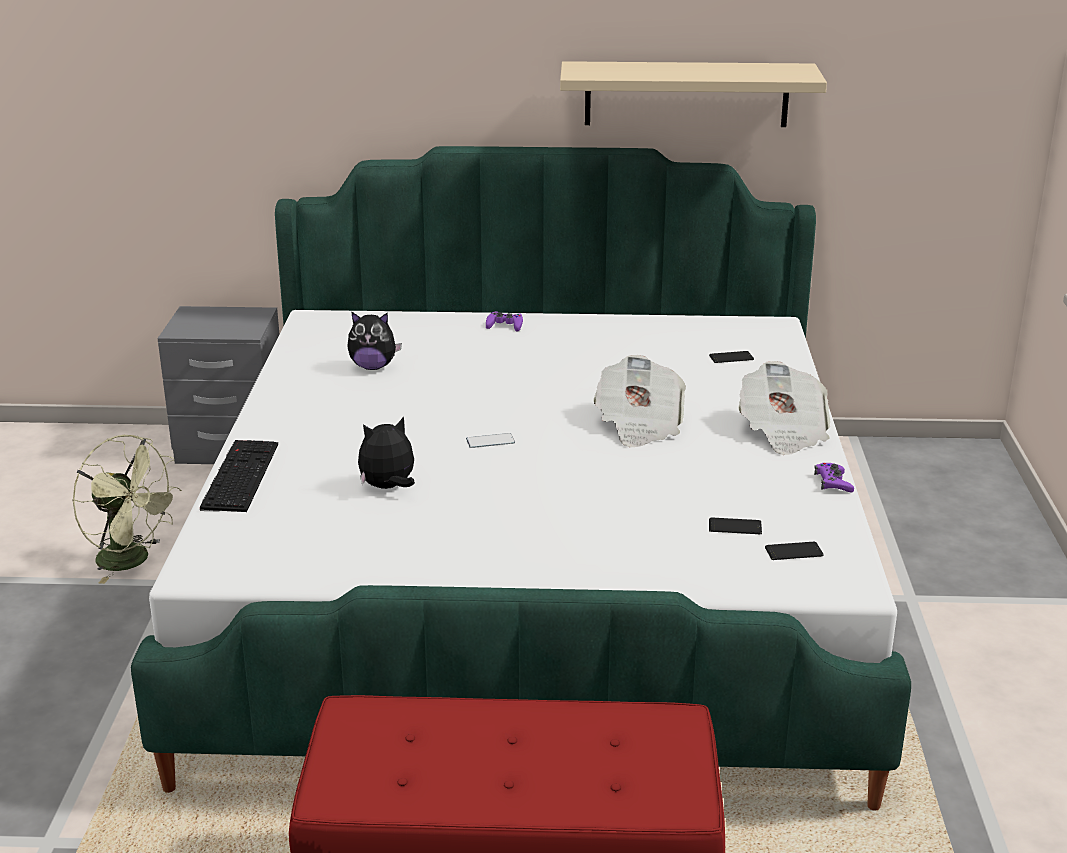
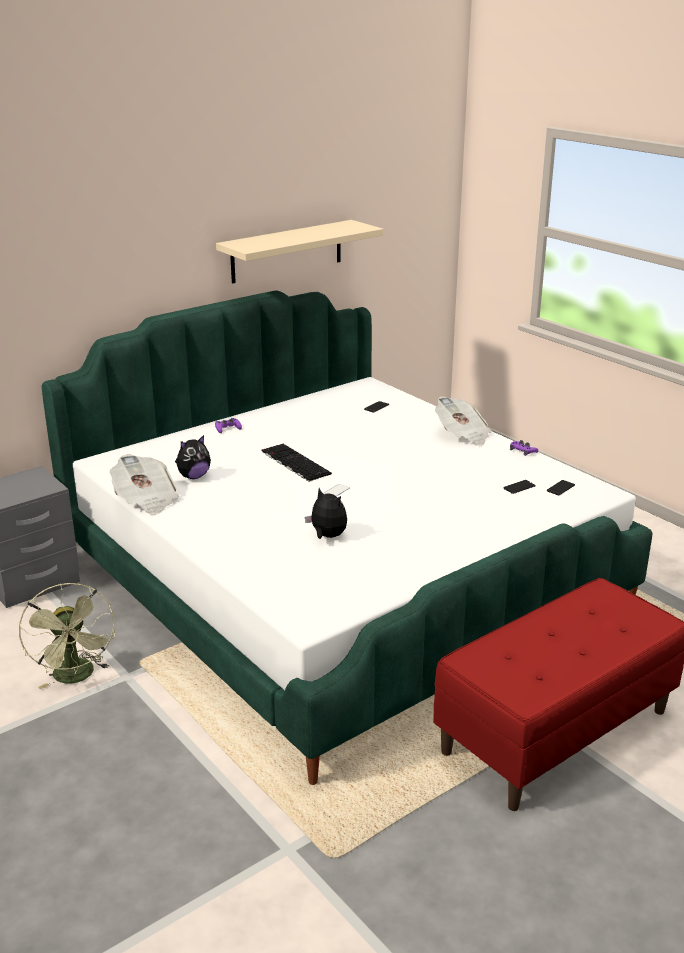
camera: 40 degrees left, 0 degrees up
green fan [73,435,182,584] -> green fan turned 75 degrees clockwise [19,583,115,689]
keyboard [200,440,278,512] -> keyboard moved to [262,444,332,482]
plush toy [358,417,415,489] -> plush toy turned 105 degrees clockwise [305,488,347,539]
newspaper [593,355,686,447] -> newspaper moved to [110,454,179,515]

